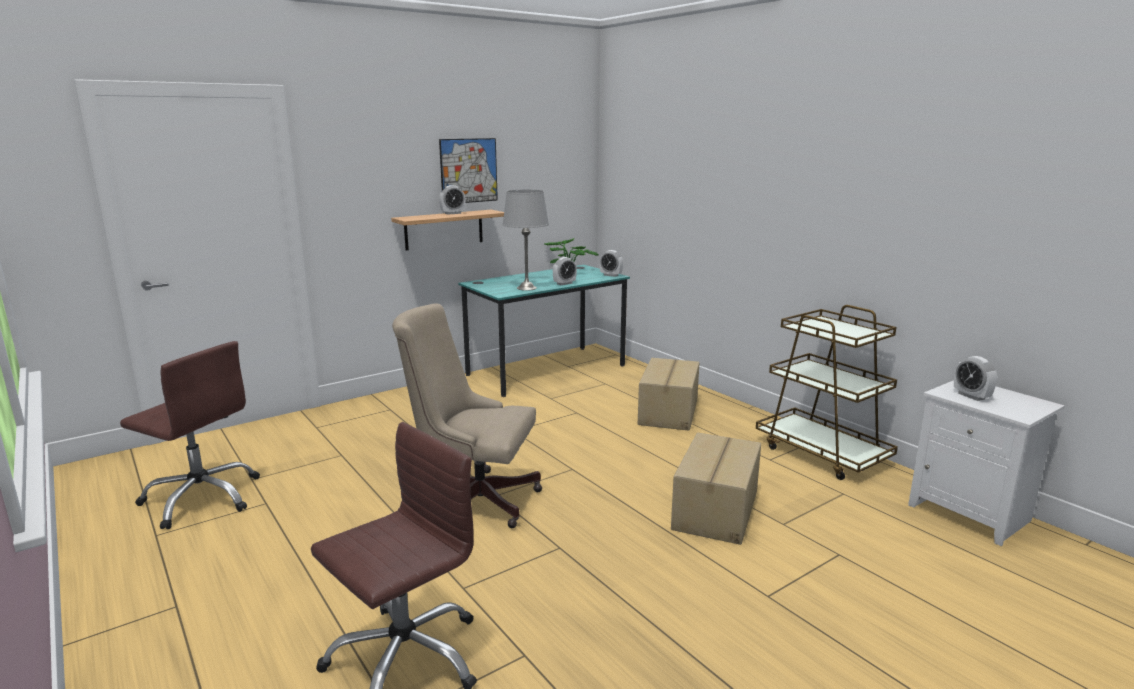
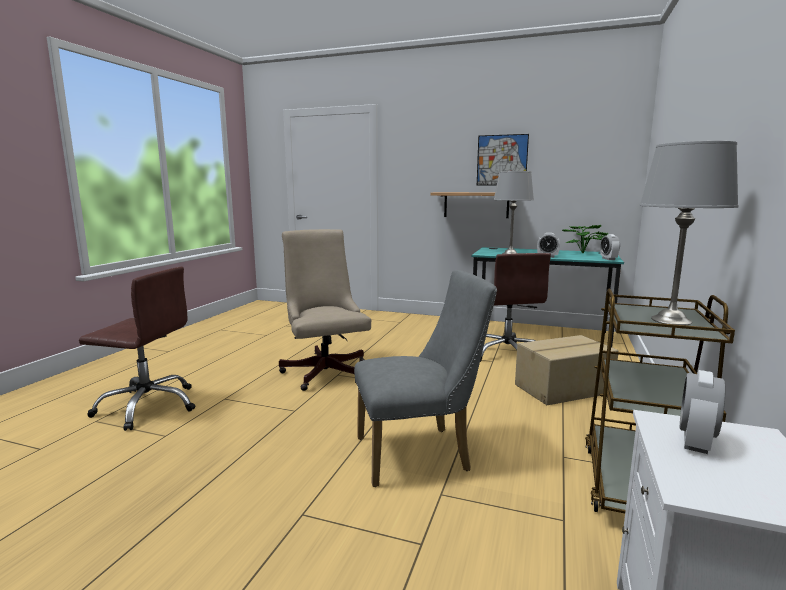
camera: 55 degrees right, 5 degrees down
brown office chair [120,341,260,529] -> brown office chair moved to [480,253,551,362]
alarm clock [439,185,466,215] -> none
cardboard box [671,433,761,545] -> grey chair [354,270,497,487]
none -> grey table lamp [639,141,739,325]

